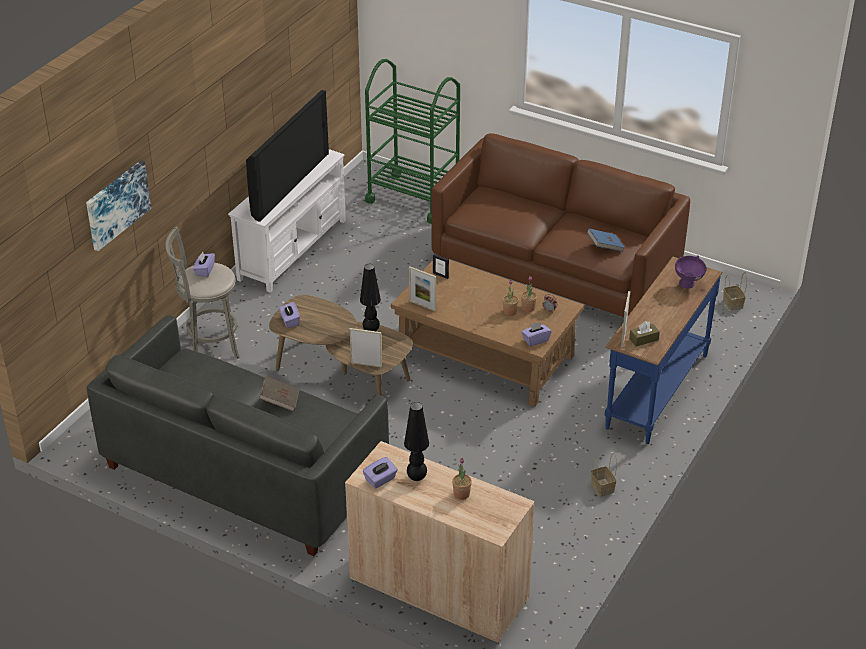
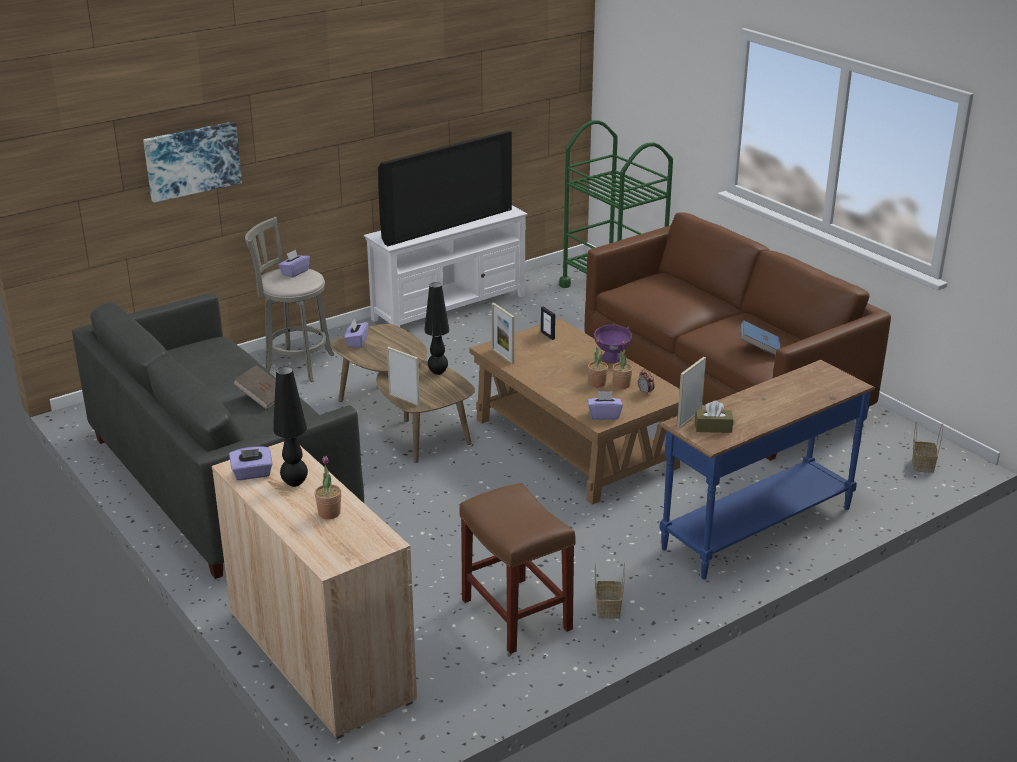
camera: 25 degrees right, 10 degrees down
purple bowl [675,255,707,289] -> purple bowl moved to [594,325,632,363]
none -> brown stool [460,483,576,654]

